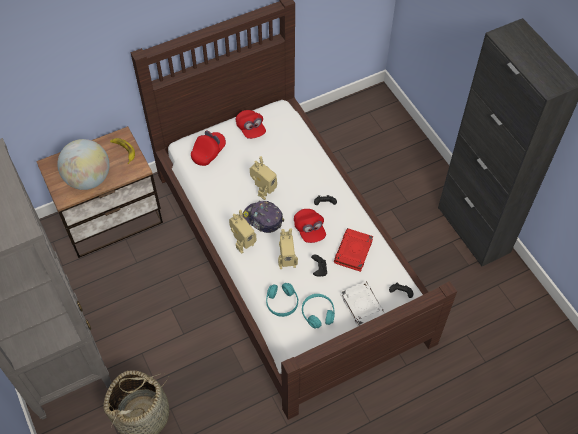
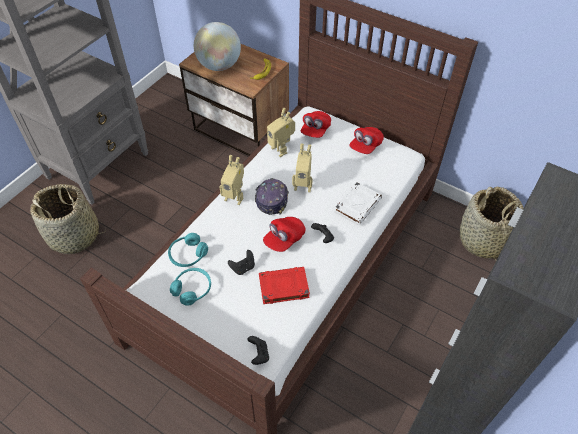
camera: 60 degrees right, 5 degrees down
red cap [191,131,226,166] -> red cap turned 105 degrees clockwise [301,111,331,138]
toy robot [278,228,298,269] -> toy robot moved to [267,108,295,157]
white book [341,281,385,326] -> white book moved to [334,182,382,225]
none -> basket [460,186,524,260]

